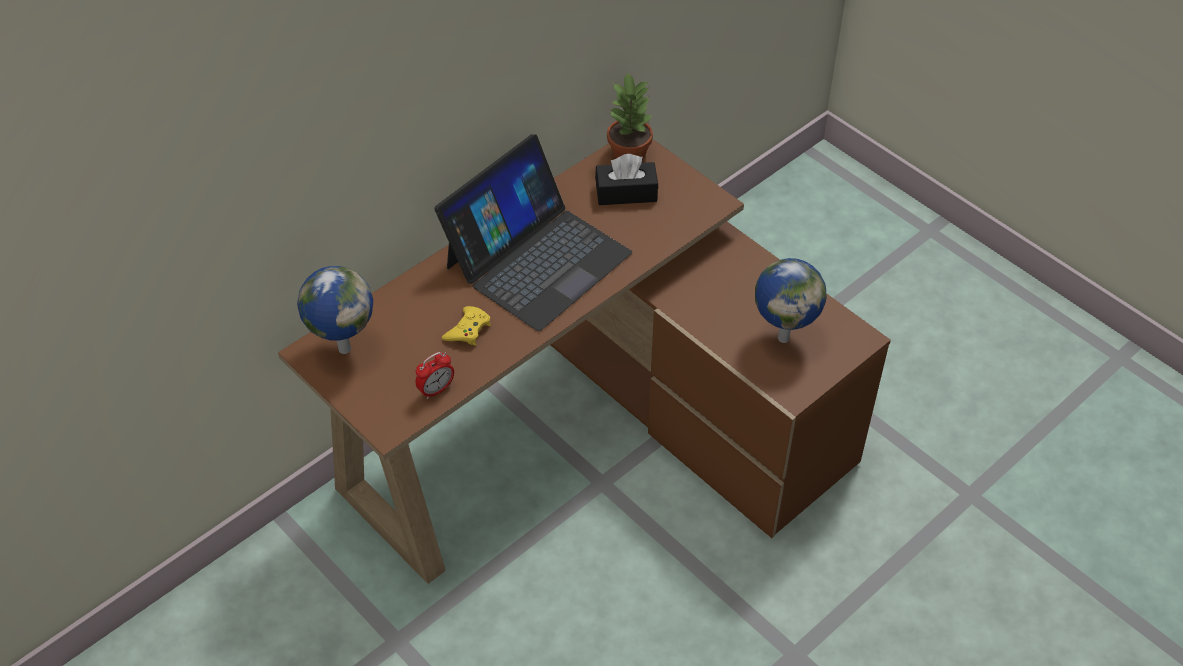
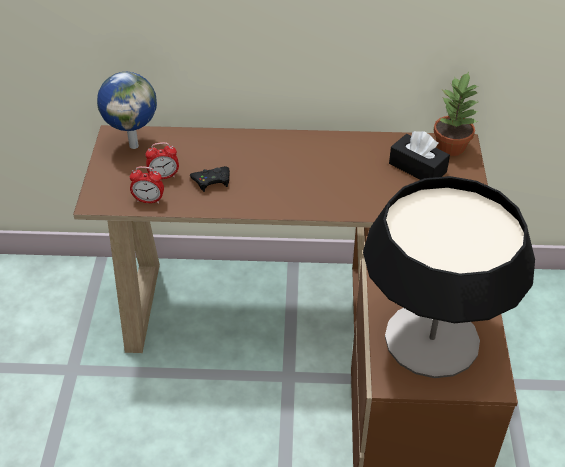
camera: 45 degrees right, 5 degrees down
laptop [434,134,632,331] -> none
yellow game controller [441,306,491,346] -> black game controller [190,166,230,192]
globe [755,258,826,343] -> table lamp [363,176,535,378]
none -> alarm clock [145,142,179,179]

